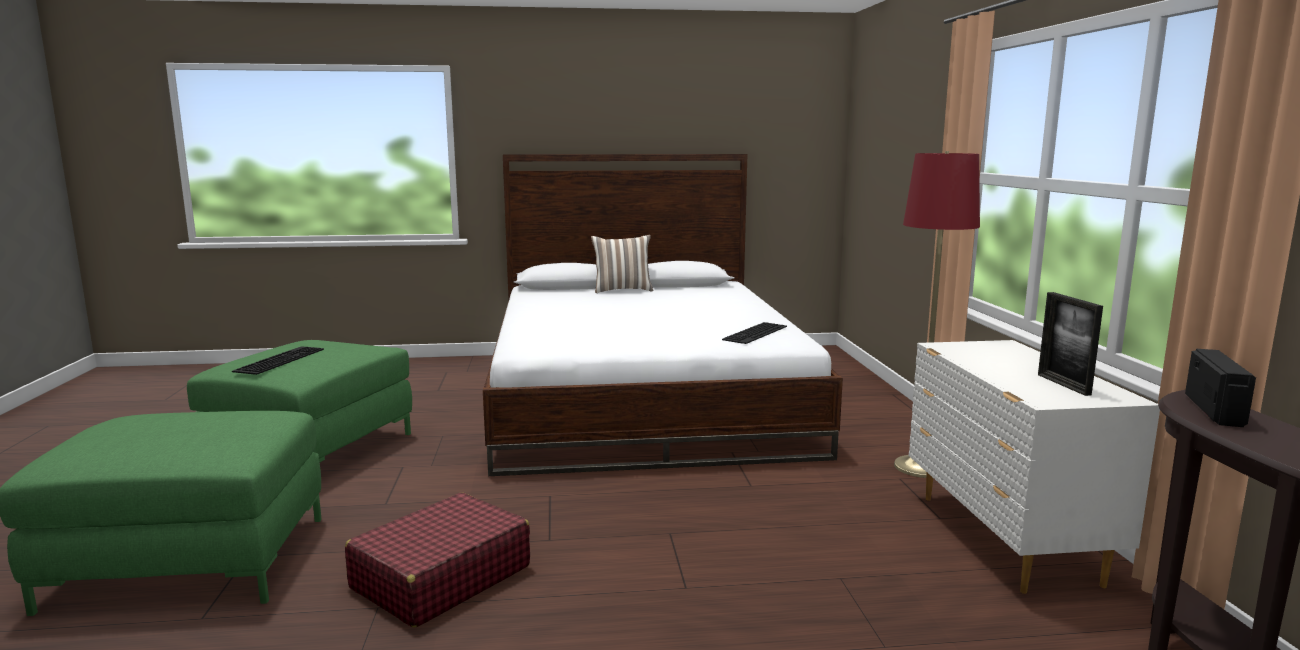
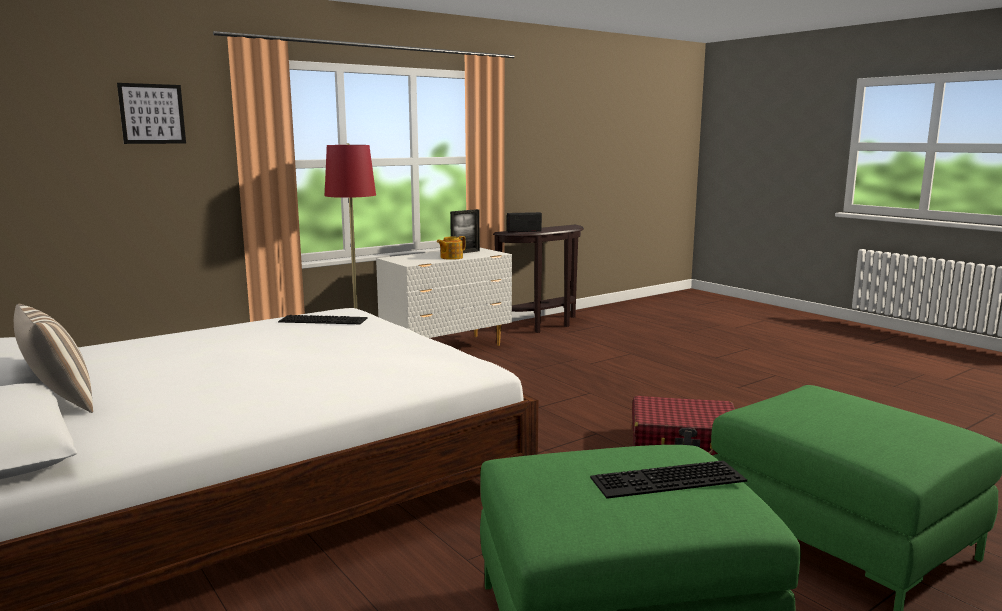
camera: 120 degrees left, 0 degrees up
none -> picture [117,83,186,144]
none -> teapot [437,236,465,260]

